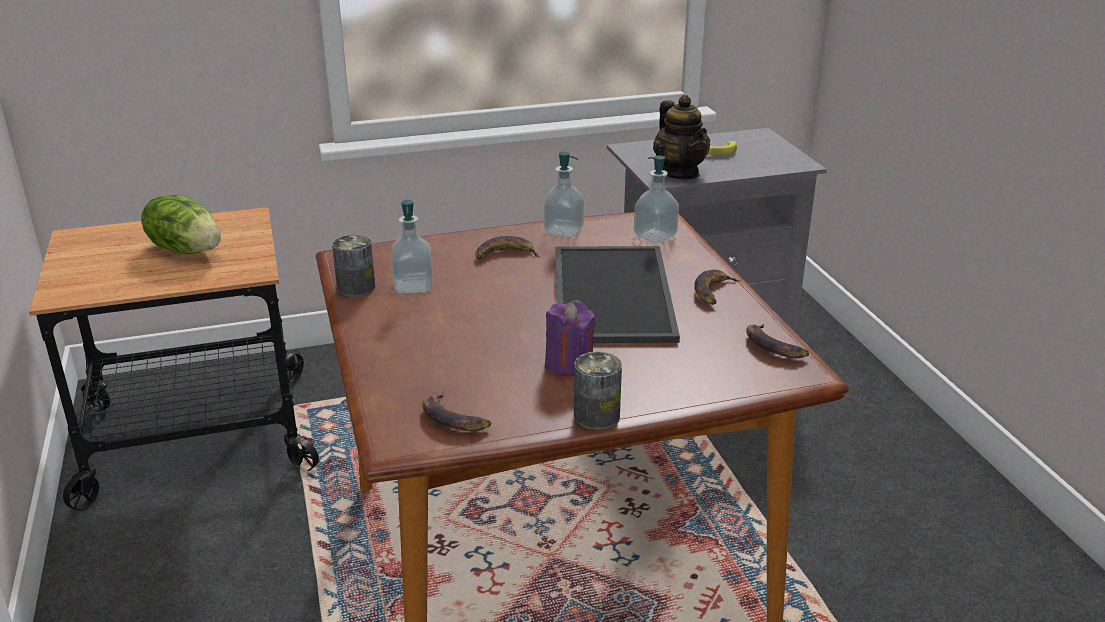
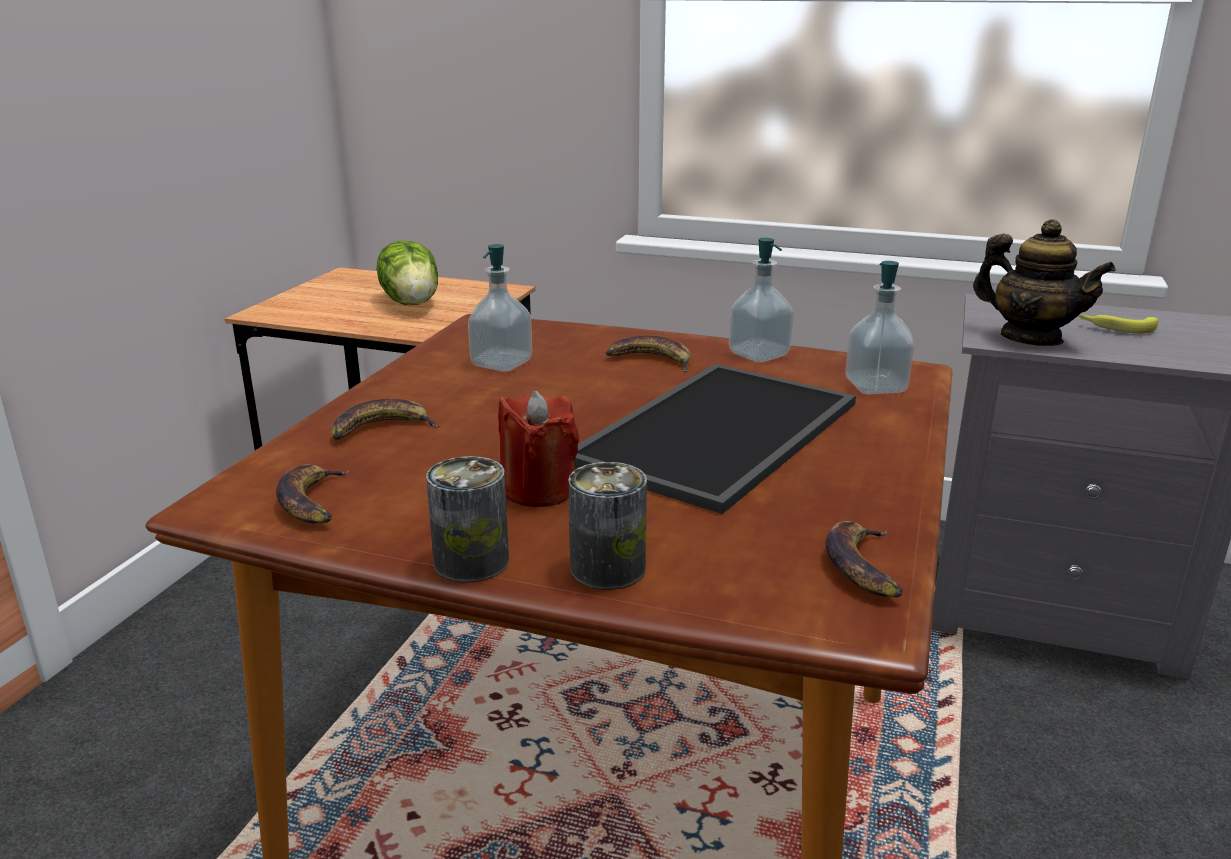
camera: 35 degrees right, 5 degrees down
can [332,234,375,297] -> can moved to [568,462,647,590]
purple candle [545,300,596,376] -> red candle [498,391,579,507]
teapot [653,95,710,179] -> teapot turned 60 degrees counterclockwise [973,219,1116,346]
banana [694,269,741,305] -> banana moved to [331,399,440,440]

